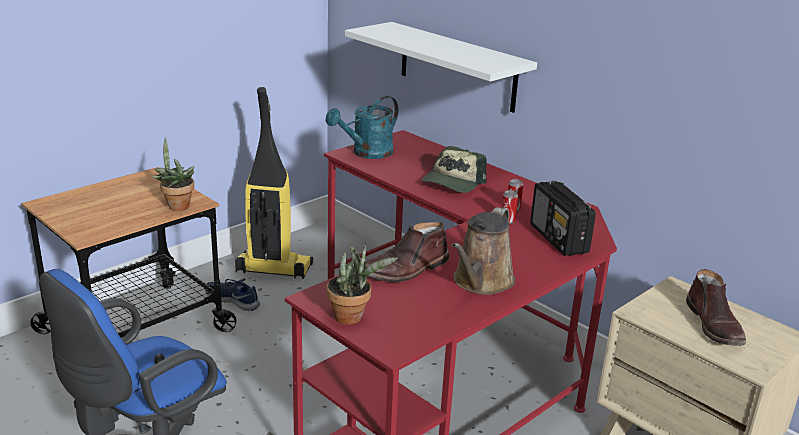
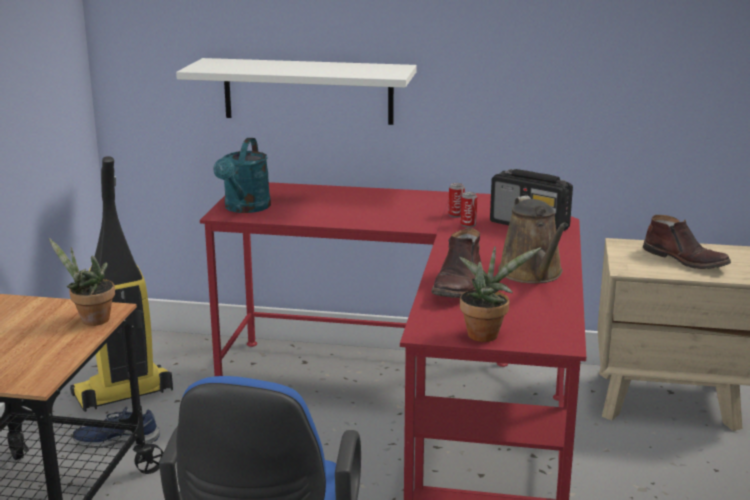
camera: 35 degrees left, 5 degrees down
cap [421,146,486,193] -> none

